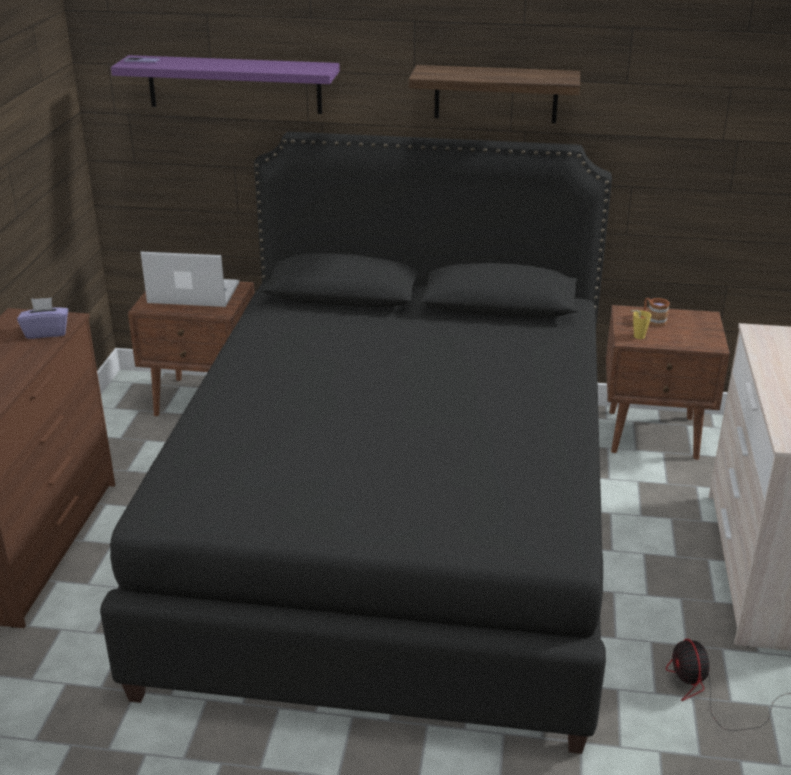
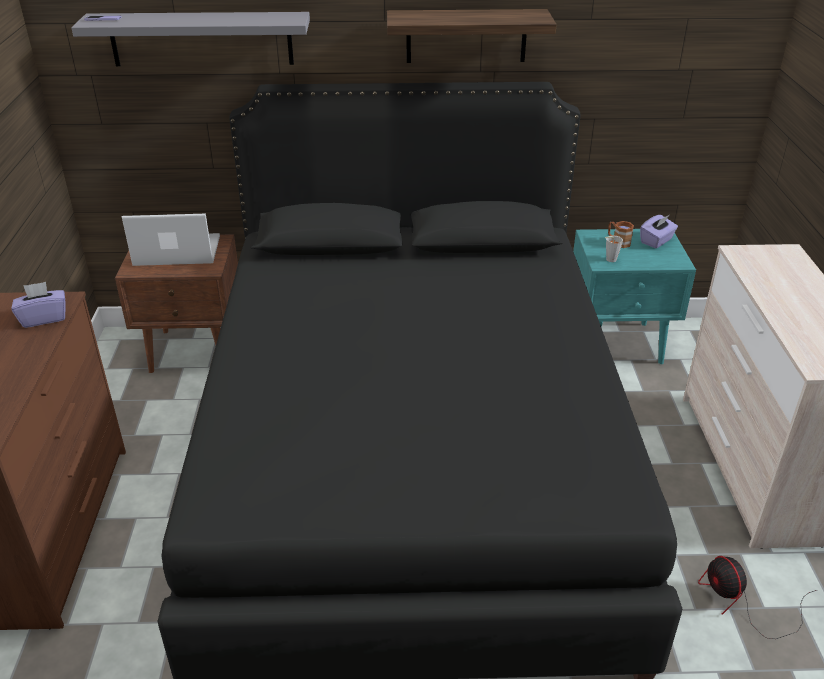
camera: 10 degrees left, 5 degrees up
purple shelf [111,55,340,114] -> grey shelf [71,12,310,66]
brown nightstand [606,305,730,460] -> turquoise nightstand [573,229,696,364]
yellow cup [630,310,651,339] -> grey cup [605,236,623,262]
none -> purple tissue box [640,215,678,248]

